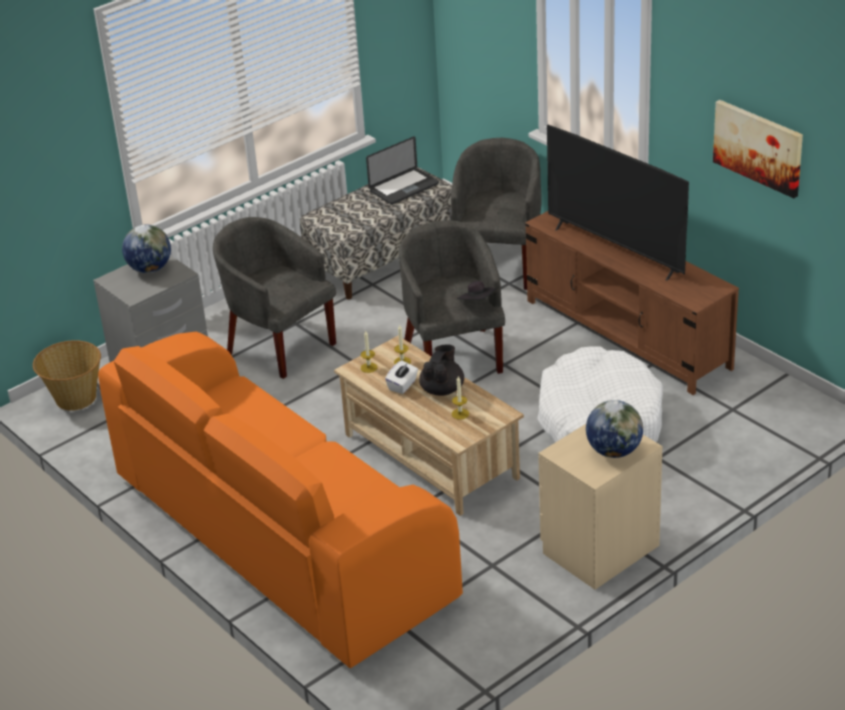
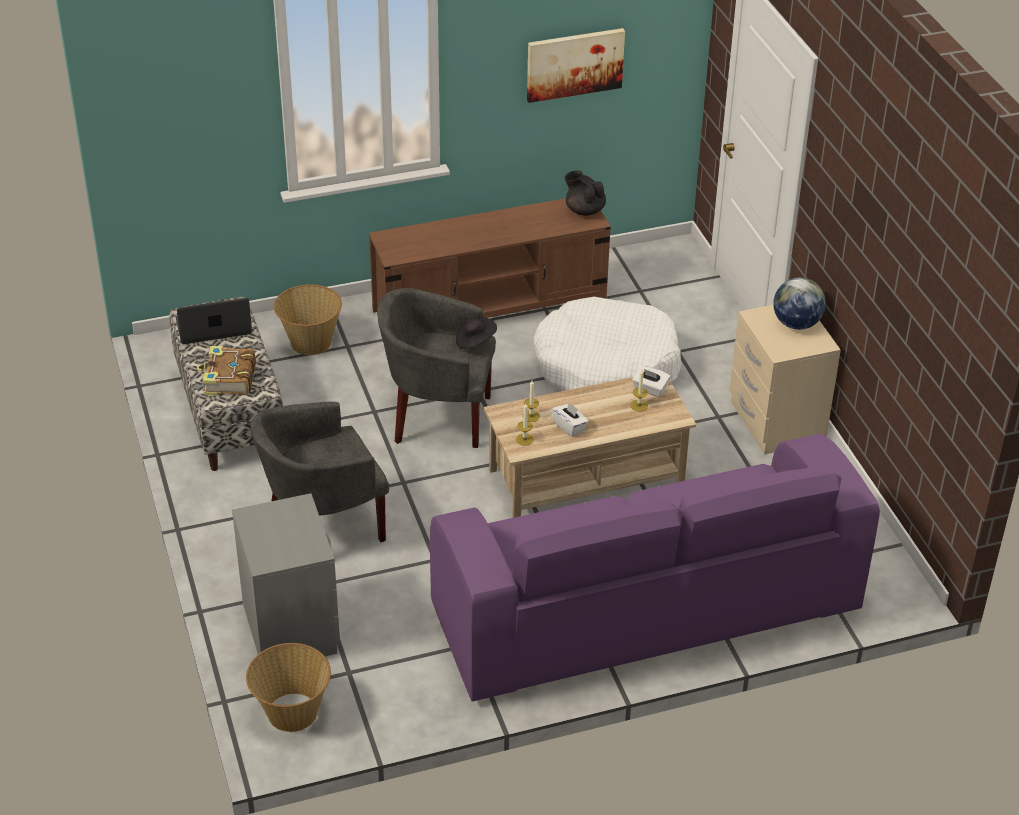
camera: 70 degrees left, 5 degrees up
orange sofa [98,332,463,668] -> purple sofa [430,433,880,701]
globe [122,224,171,273] -> none
laptop [366,136,439,205] -> laptop turned 90 degrees counterclockwise [176,298,252,344]
black teapot [419,345,464,396] -> black teapot moved to [565,171,606,216]
grey armchair [451,138,542,290] -> basket [274,284,342,355]
television [547,125,689,281] -> none
none -> book [197,346,256,396]
none -> white tissue box [632,365,670,397]

